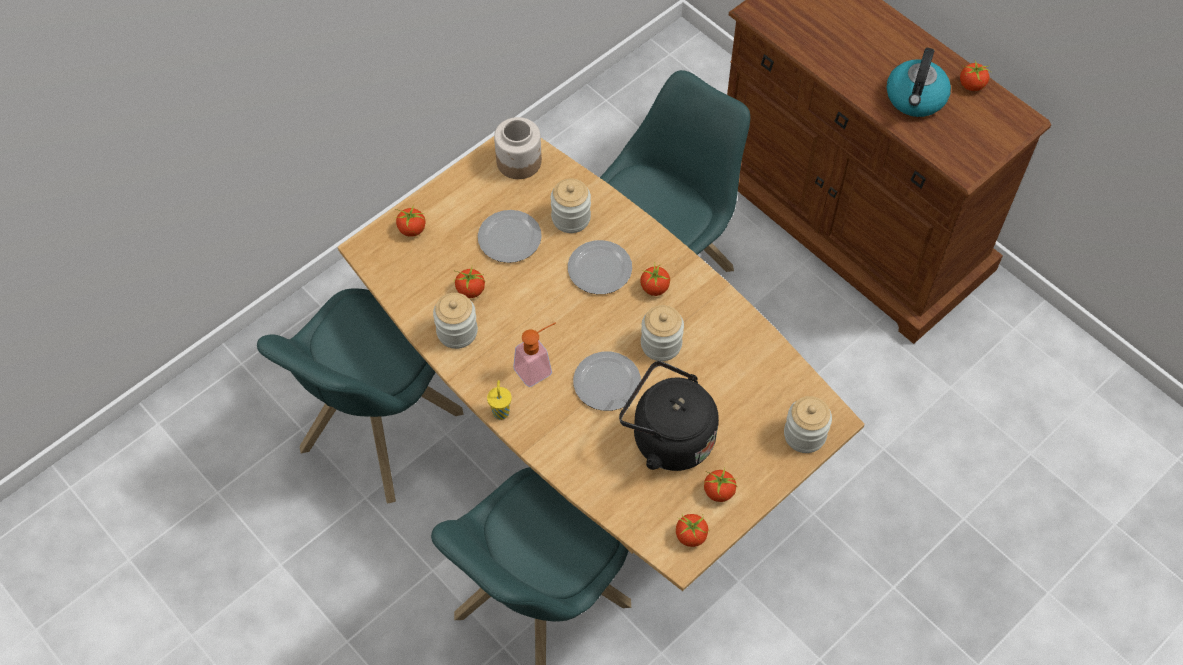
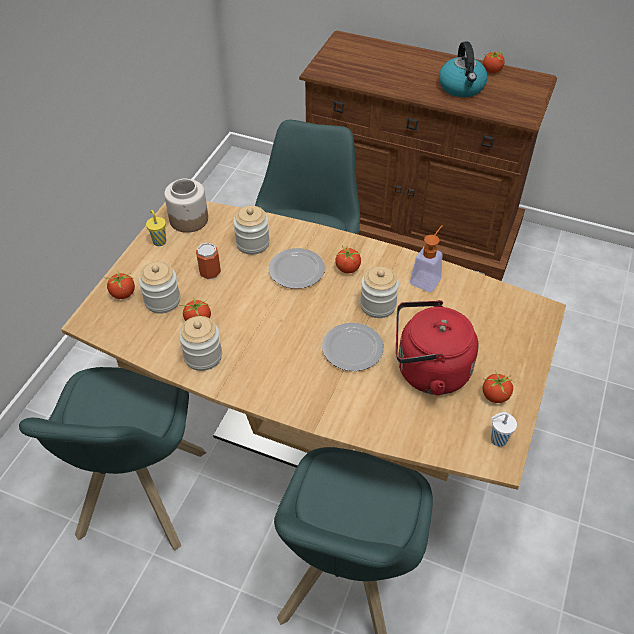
camera: 25 degrees left, 10 degrees down
plate [478,210,542,263] -> can [196,242,221,280]
yellow cup [487,380,512,420] -> yellow cup moved to [146,210,166,246]
soap dispenser [513,323,556,387] -> soap dispenser moved to [410,225,443,292]
black kettle [619,361,719,471] -> red kettle [396,300,479,396]
tomato [676,514,710,547] -> white cup [491,412,517,447]
jar [784,396,832,453] -> jar moved to [139,262,180,314]

